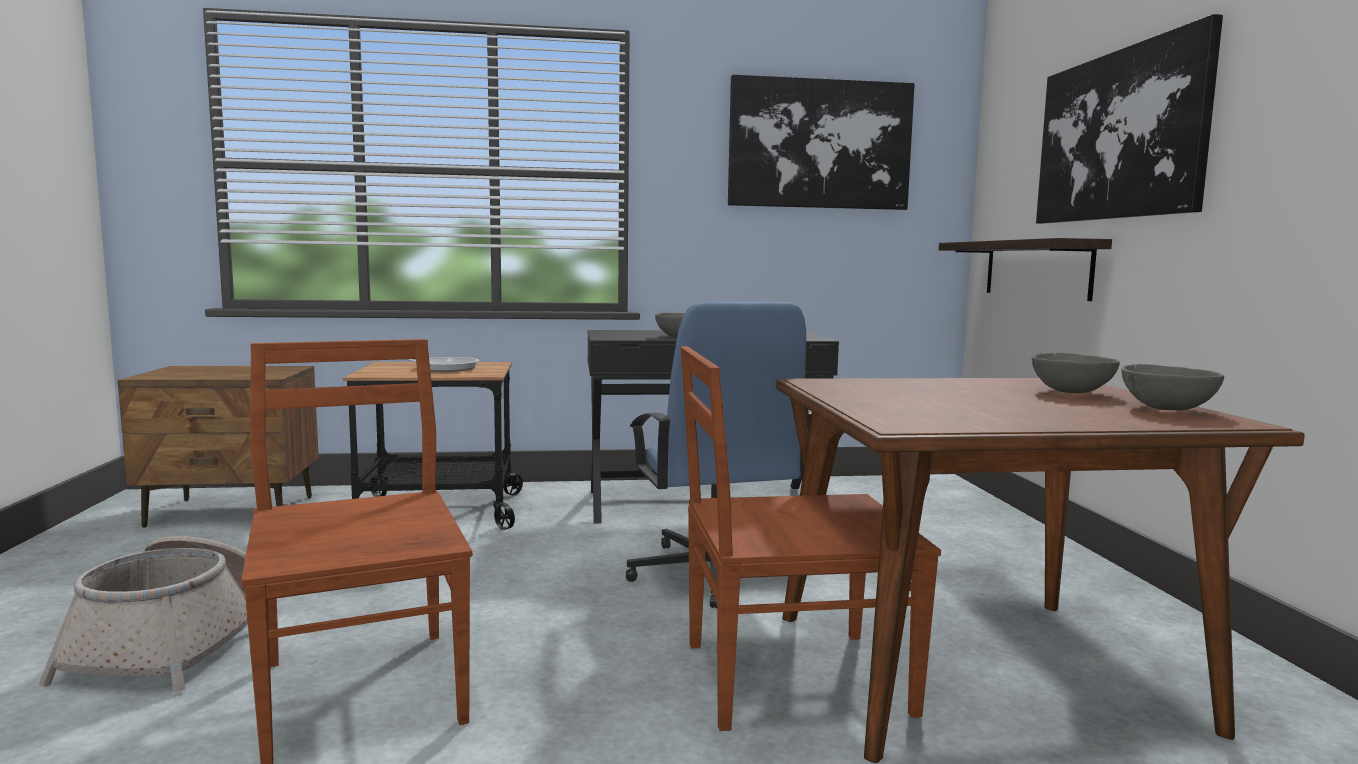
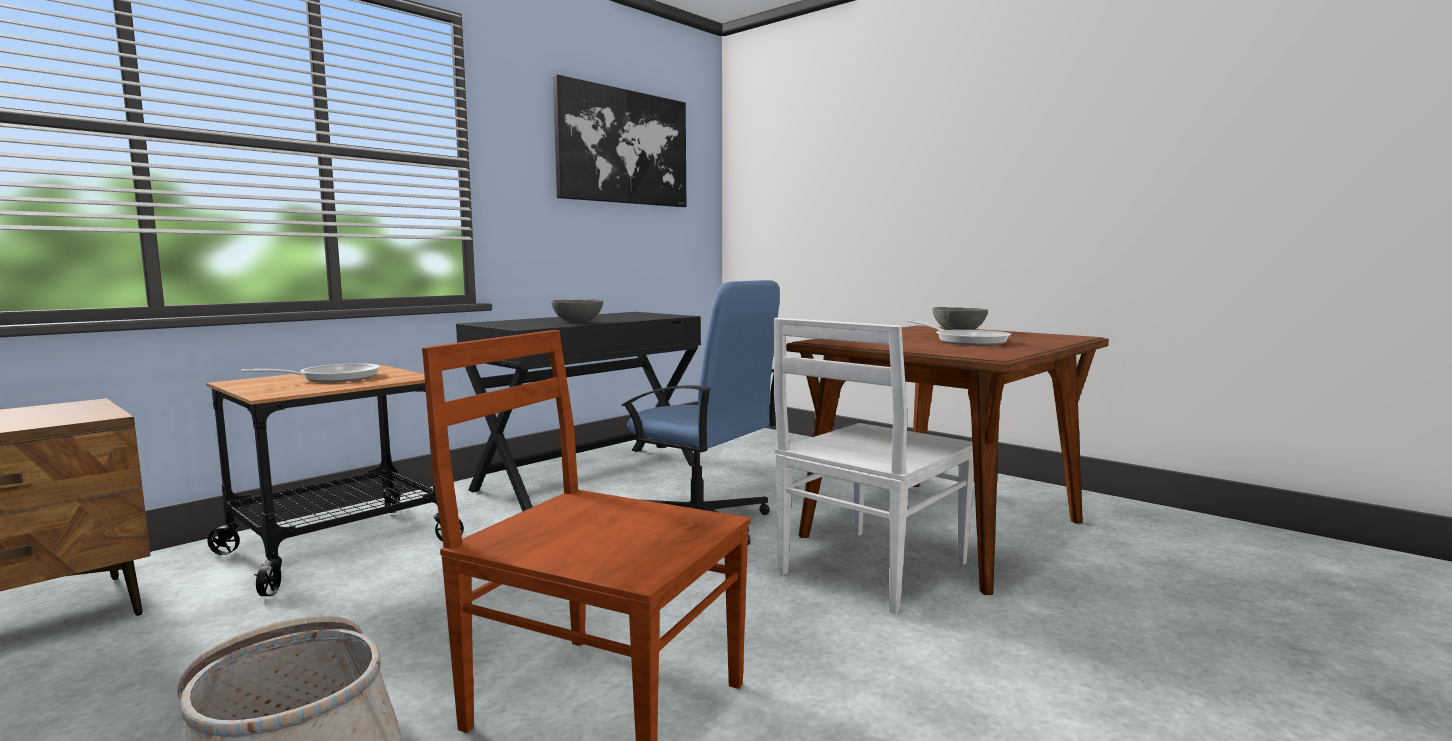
camera: 40 degrees left, 0 degrees up
brown chair [681,346,941,731] -> white chair [774,318,974,614]
shelf [939,238,1112,301] -> none
picture [1036,14,1223,224] -> none
grey bowl [1121,364,1224,410] -> none
none -> frying pan [908,320,1011,346]

